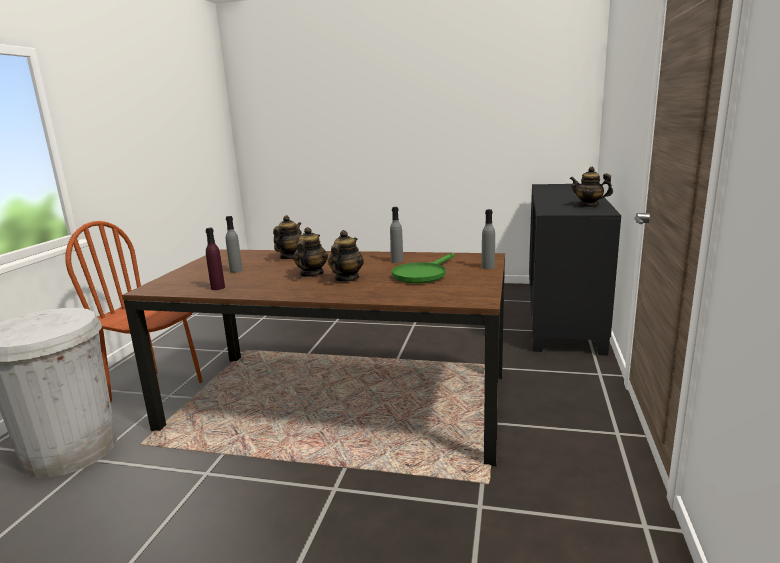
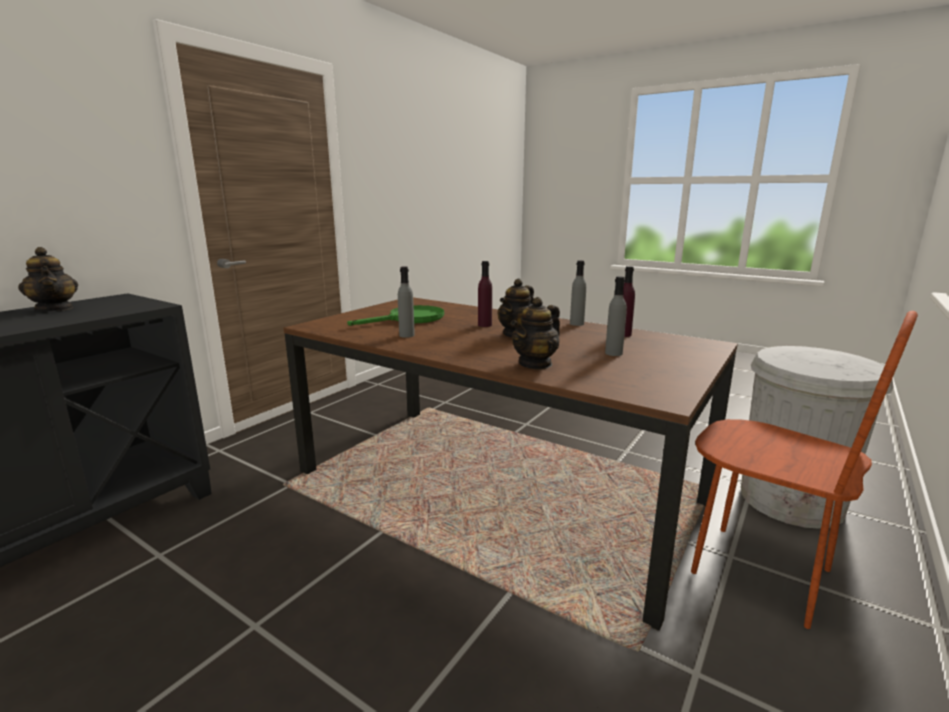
camera: 160 degrees left, 0 degrees up
teapot [328,230,364,282] -> purple bottle [478,261,492,327]
grey bottle [482,209,495,269] -> grey bottle moved to [570,260,586,326]

